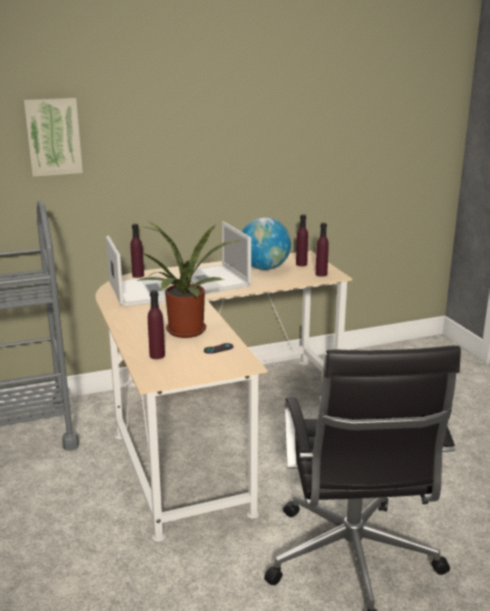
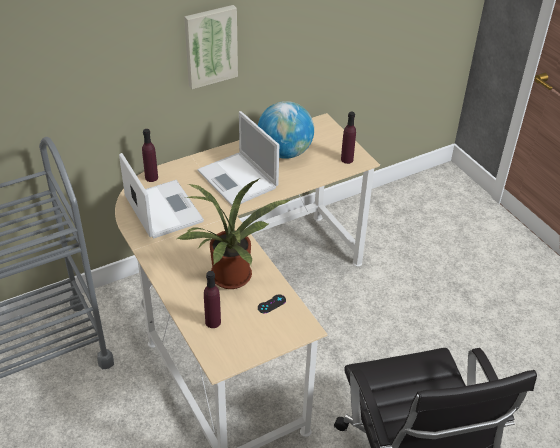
camera: 10 degrees left, 20 degrees up
picture [23,98,83,177] -> picture moved to [184,5,238,89]
purple bottle [296,214,308,266] -> none

